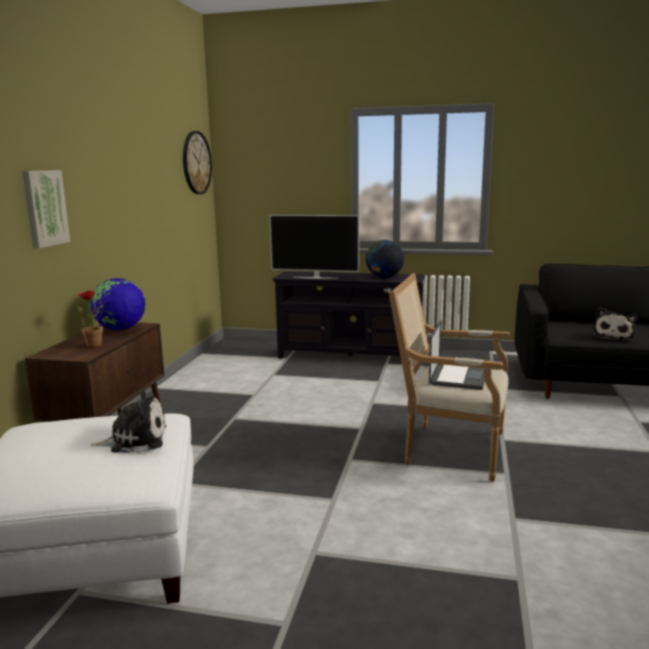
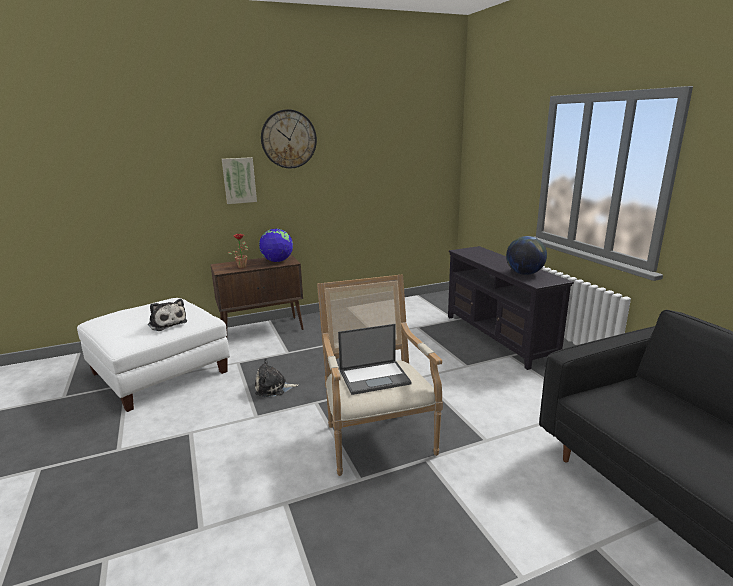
camera: 55 degrees right, 5 degrees up
wall clock [183,131,212,194] -> wall clock moved to [261,109,317,168]
television [269,215,359,279] -> none
plush toy [593,308,637,341] -> plush toy moved to [255,358,299,397]

